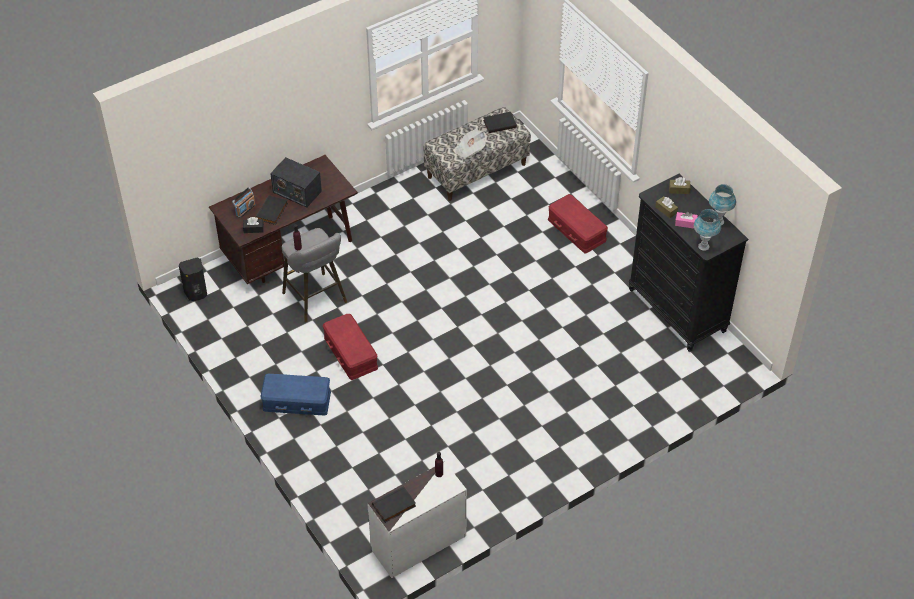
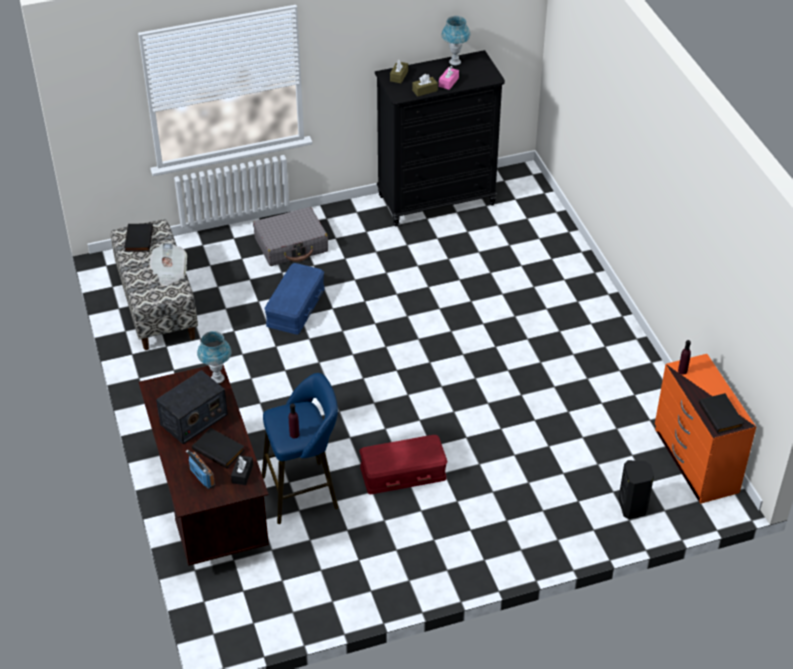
camera: 75 degrees left, 5 degrees down
black speaker [179,257,207,301] -> black speaker moved to [618,460,654,519]
blue storage box [260,374,331,416] -> blue storage box moved to [265,263,325,334]
grey stool [282,228,347,322] -> blue stool [262,373,338,524]
white dresser [367,461,467,578] -> orange dresser [655,354,756,504]
red storage box [548,194,608,254] -> grey suitcase [253,207,328,266]
blue table lamp [694,209,721,251] -> blue table lamp moved to [197,331,232,383]

